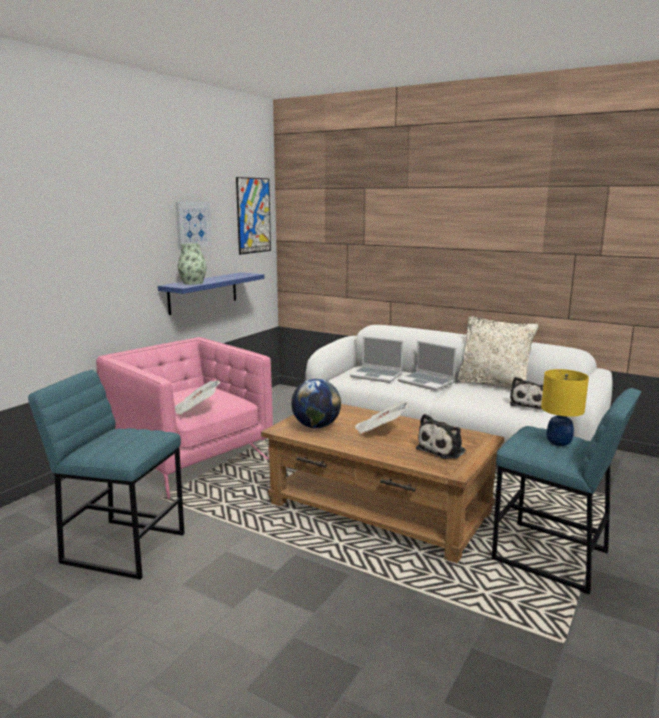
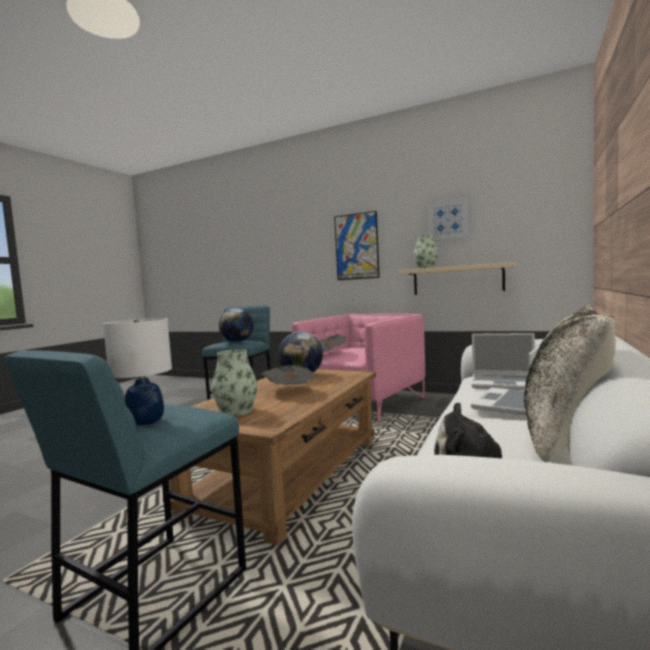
camera: 85 degrees right, 10 degrees down
blue shelf [158,272,265,315] -> beige shelf [397,262,516,295]
picture [236,177,271,255] -> picture moved to [334,211,380,280]
laptop [350,336,403,383] -> laptop turned 90 degrees counterclockwise [472,333,535,390]
plush toy [416,414,466,459] -> vase [212,349,257,416]
yellow table lamp [541,369,589,446] -> white table lamp [103,318,172,426]
none -> globe [219,308,254,342]

